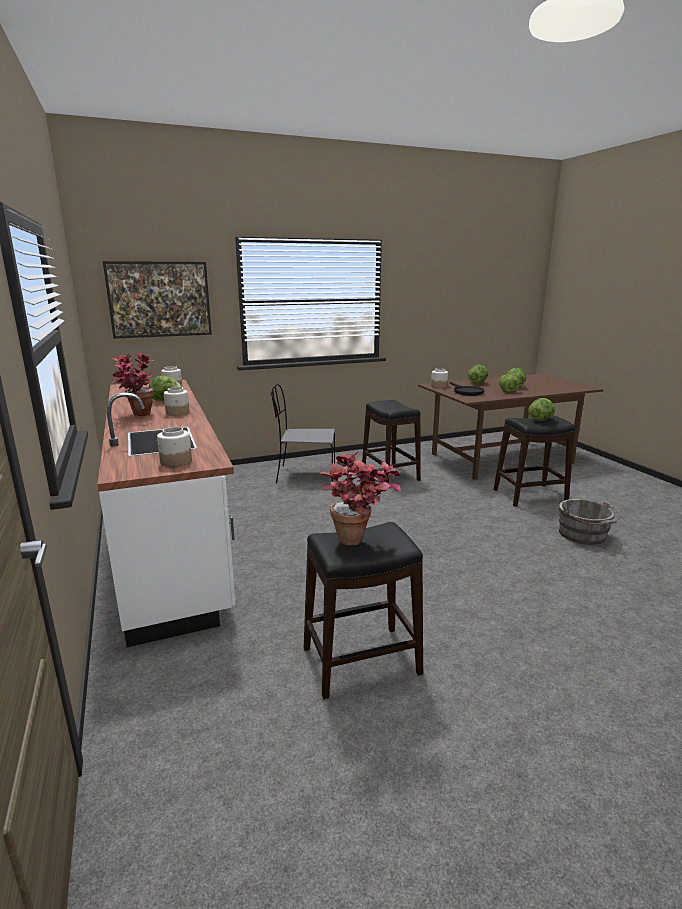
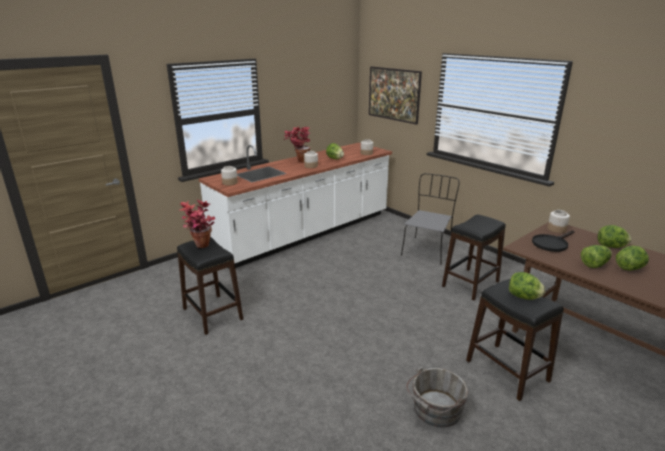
camera: 70 degrees right, 5 degrees up
grey chair [270,384,335,483] -> grey chair turned 45 degrees clockwise [401,173,460,265]

